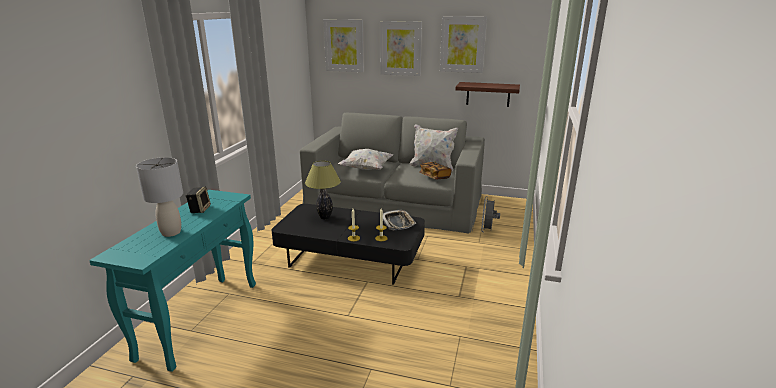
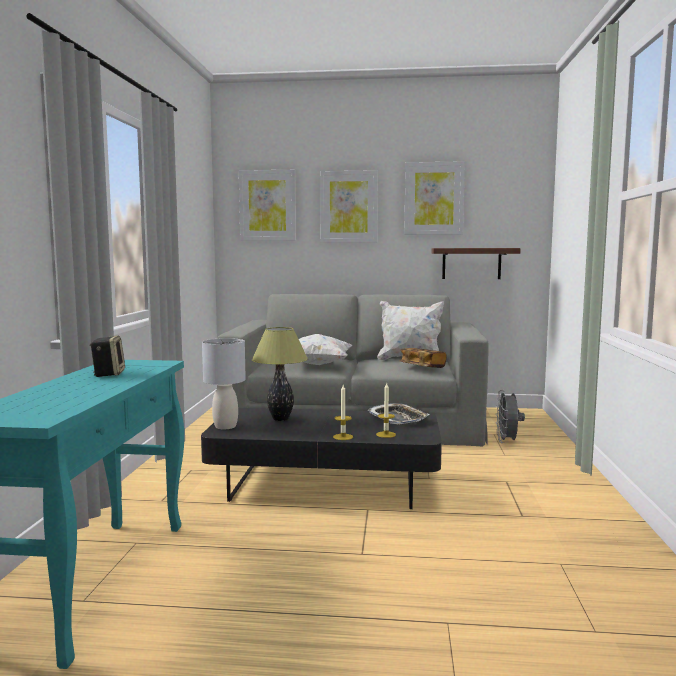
camera: 10 degrees left, 15 degrees down
grey table lamp [136,157,183,237] -> grey table lamp moved to [202,338,246,429]

